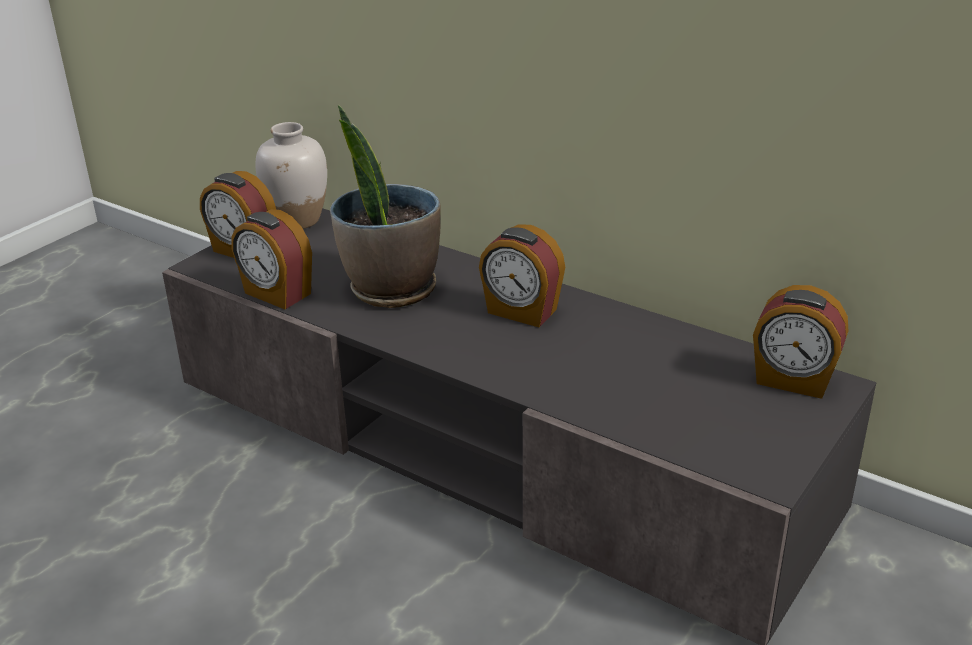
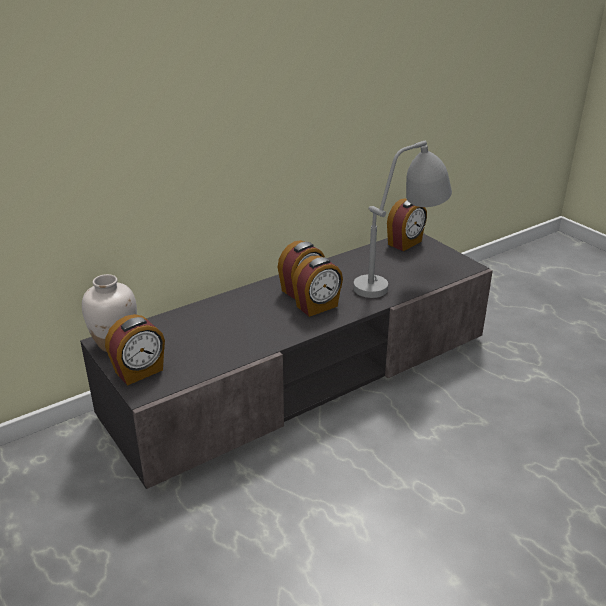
camera: 70 degrees left, 0 degrees up
alarm clock [231,209,312,309] -> alarm clock moved to [292,255,343,317]
potted plant [330,105,441,308] -> none
none -> grey table lamp [353,141,452,298]

